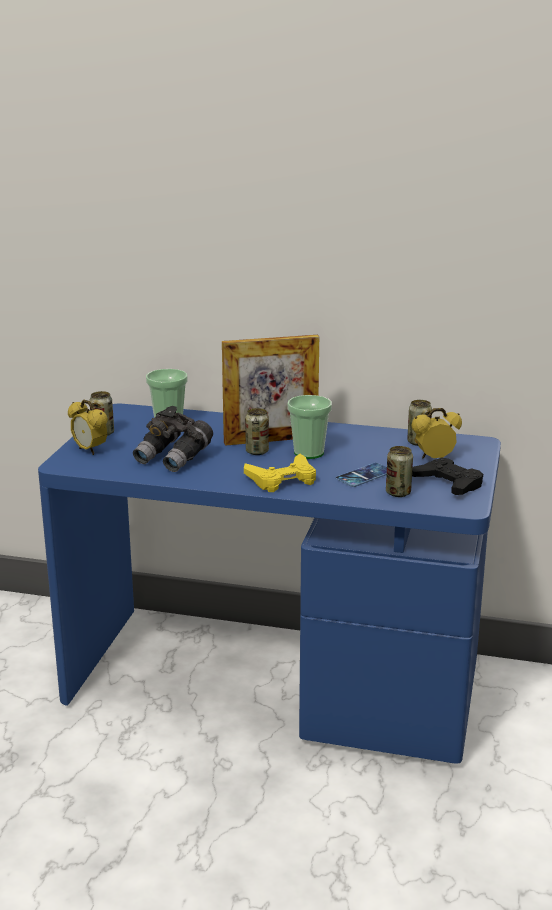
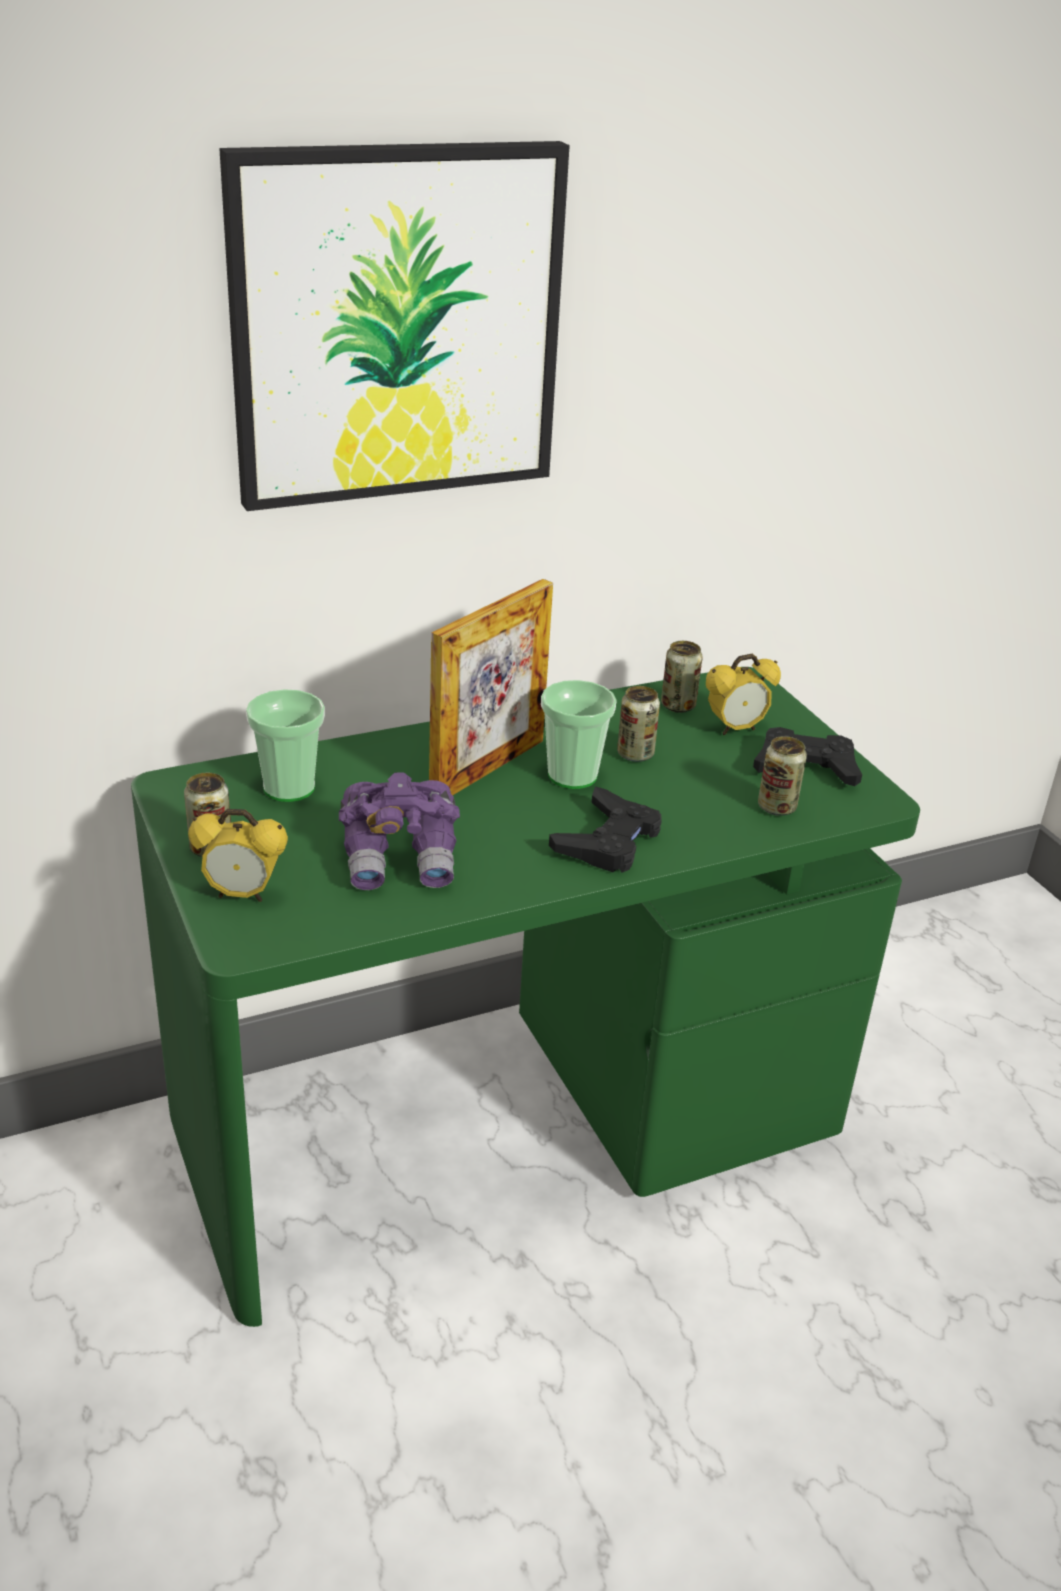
camera: 40 degrees left, 10 degrees up
blue desk [38,403,501,764] -> green desk [131,667,920,1327]
grey binoculars [133,406,213,472] -> purple binoculars [339,772,460,890]
yellow game controller [244,454,316,492] -> black game controller [549,786,662,873]
can [245,408,269,455] -> can moved to [617,686,660,762]
phone [336,463,387,487] -> none
alarm clock [412,408,462,459] -> alarm clock turned 150 degrees counterclockwise [706,654,781,735]
none -> picture [219,141,570,511]

